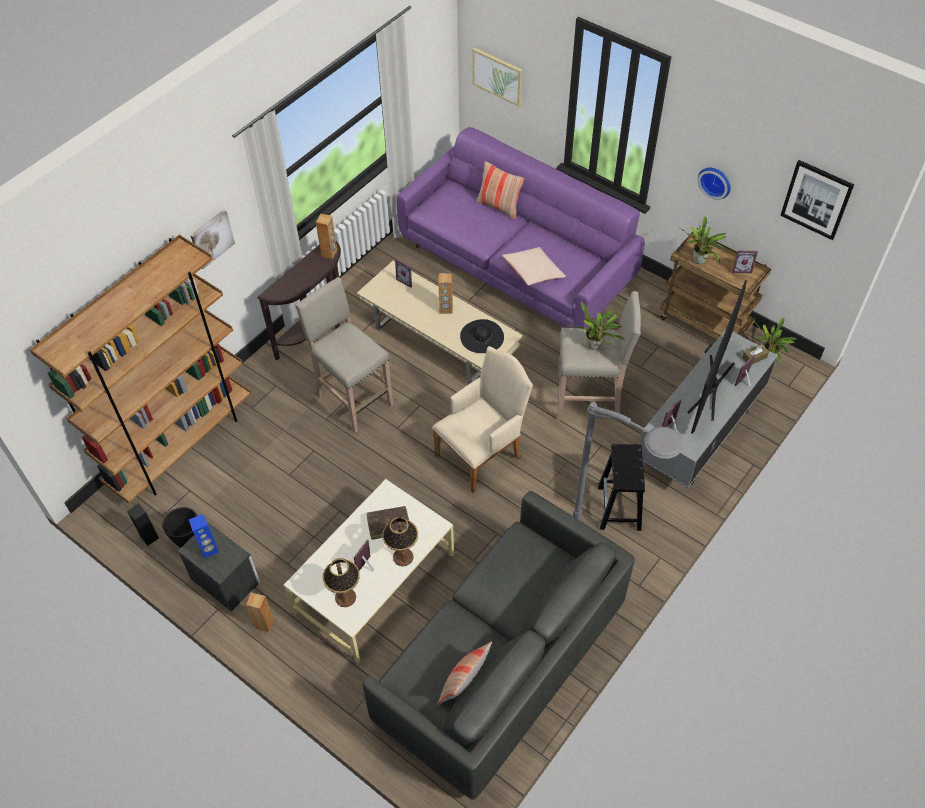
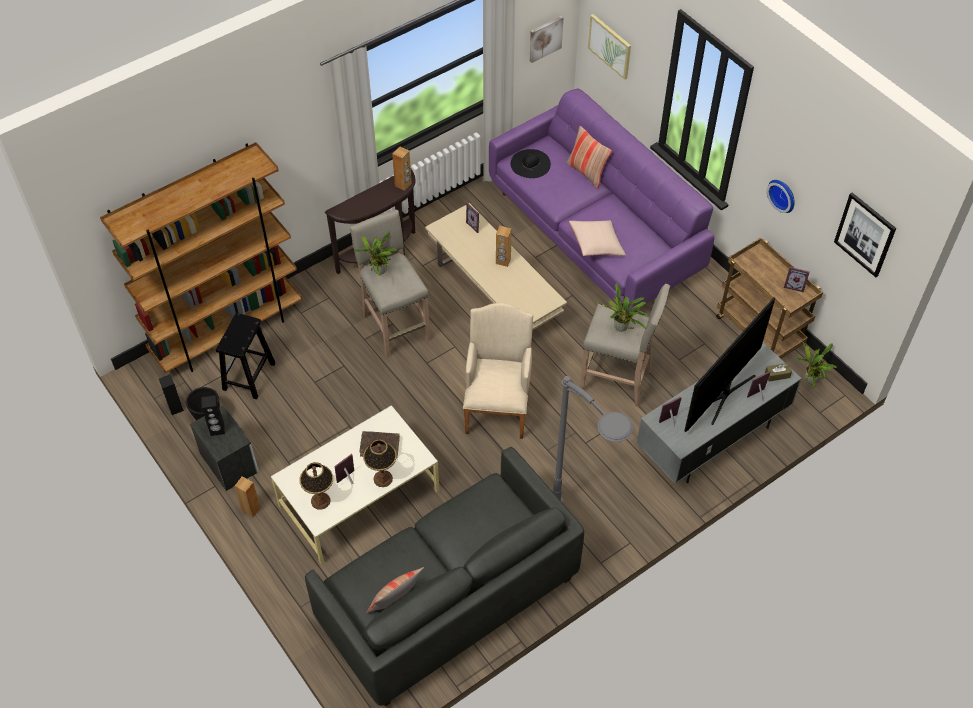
camera: 15 degrees right, 0 degrees up
blue speaker [189,514,219,558] -> black speaker [201,396,225,436]
picture [190,209,235,269] -> picture moved to [530,16,563,63]
beige armchair [432,346,533,493] -> beige armchair turned 60 degrees counterclockwise [463,303,533,439]
black hat [460,319,504,353] -> black hat moved to [511,149,551,178]
black stool [598,444,645,531] -> black stool moved to [216,313,275,400]
potted plant [678,217,727,264] -> potted plant moved to [354,231,397,276]

